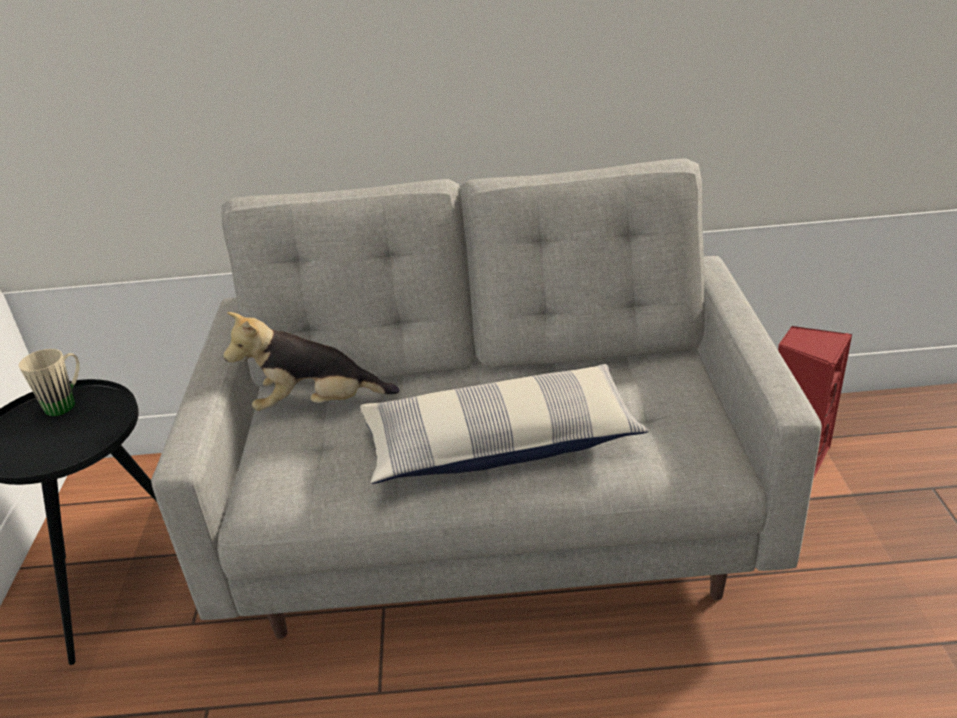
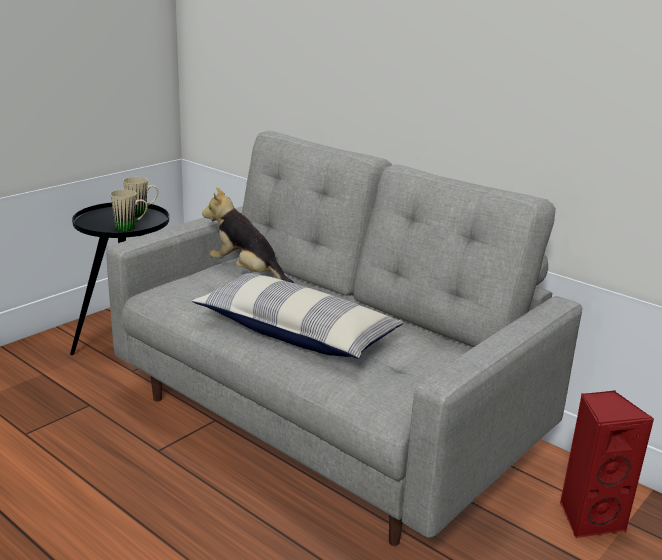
camera: 40 degrees right, 10 degrees down
none -> beige mug [110,189,148,231]

